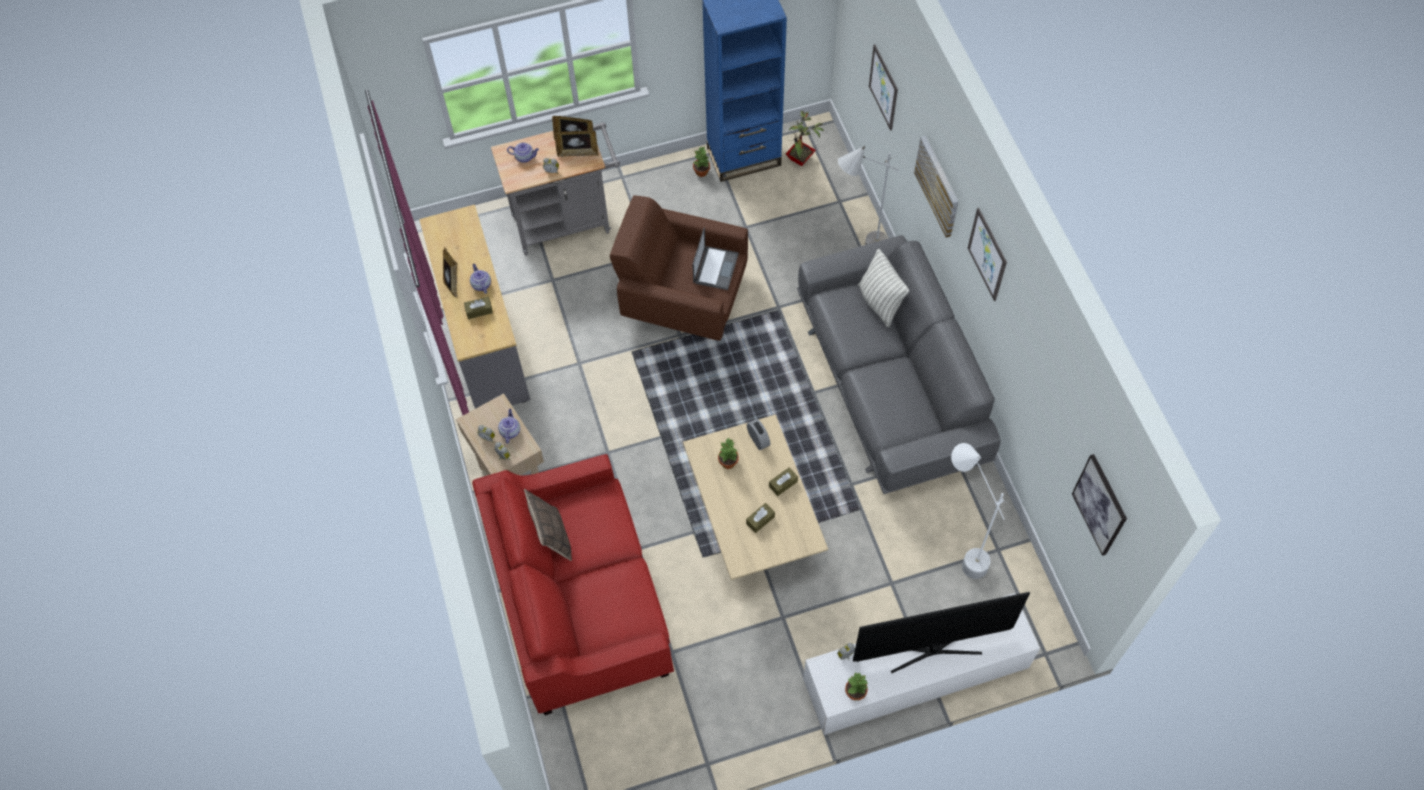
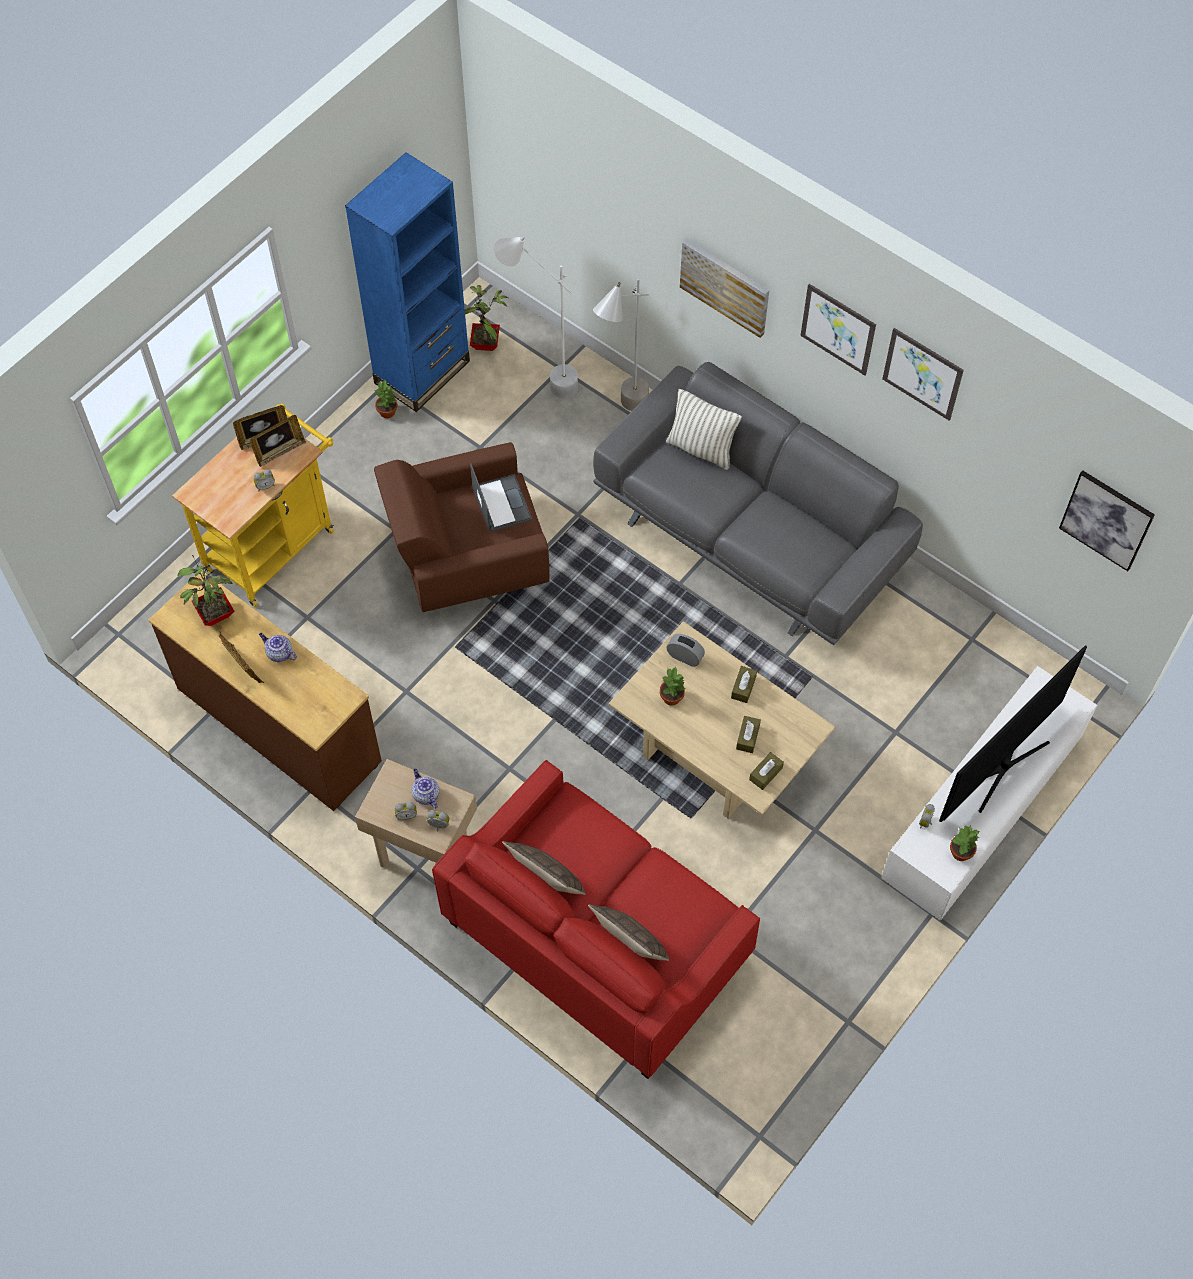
camera: 35 degrees left, 0 degrees up
grey dresser [419,205,530,409] -> brown dresser [149,570,382,811]
brown tissue box [464,297,493,319] -> brown tissue box moved to [749,752,784,790]
grey cart [491,122,620,256] -> yellow cart [172,404,334,607]
teapot [507,142,539,163] -> none
picture [869,44,898,131] -> picture moved to [882,328,964,421]
white floor lamp [951,443,1007,579] -> white floor lamp moved to [494,237,578,398]
none -> potted plant [178,555,235,626]
none -> pillow [588,904,669,961]

